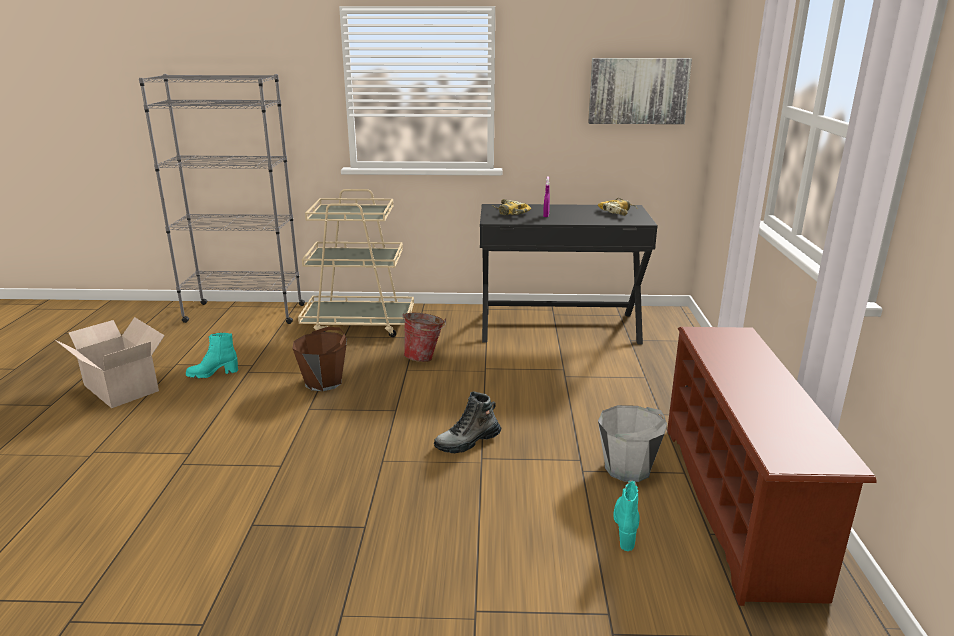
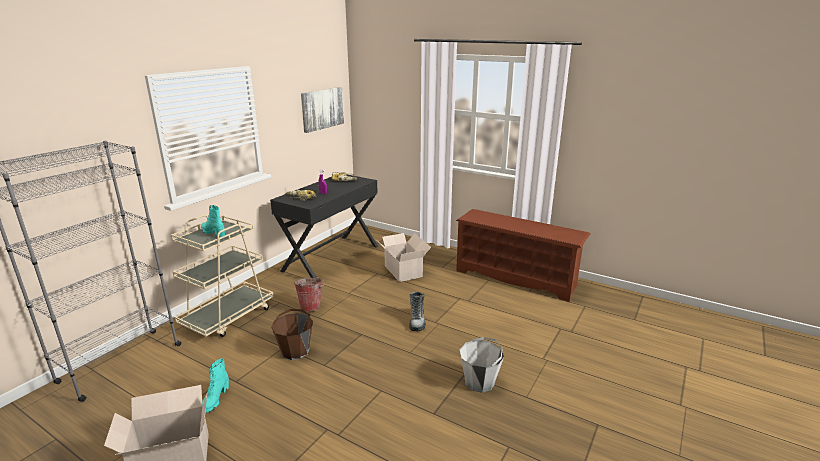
camera: 60 degrees left, 0 degrees up
grey bucket [598,405,667,482] -> grey bucket moved to [460,337,504,393]
turquoise boot [613,480,640,551] -> turquoise boot moved to [201,205,225,238]
none -> cardboard box [379,233,431,282]

